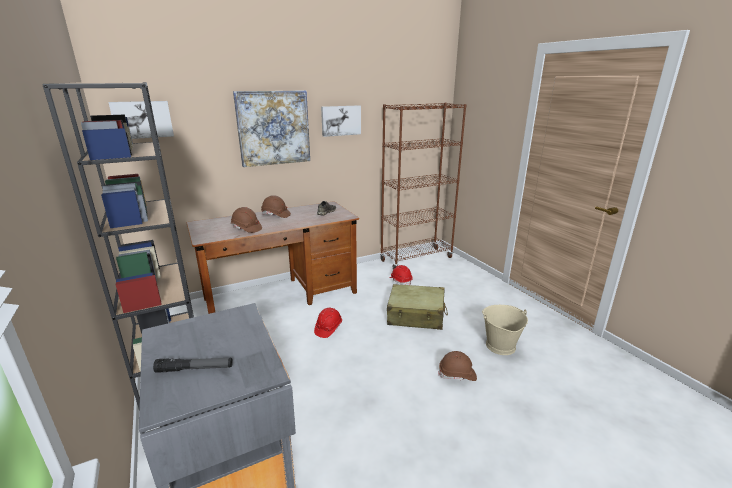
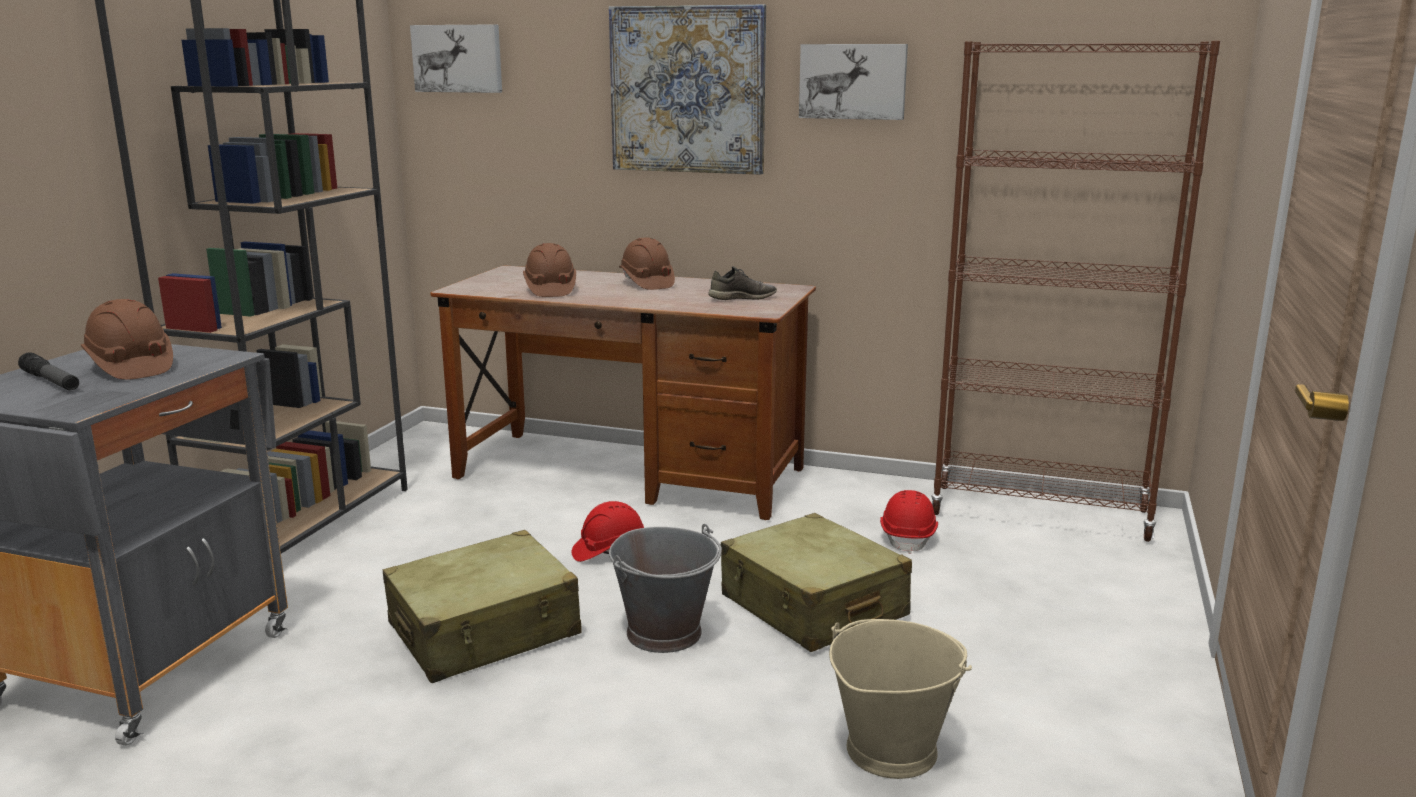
camera: 45 degrees right, 5 degrees down
brown hard hat [438,351,477,381] -> brown hard hat moved to [81,299,173,380]
none -> beige suitcase [382,530,581,683]
none -> grey bucket [609,524,722,653]

